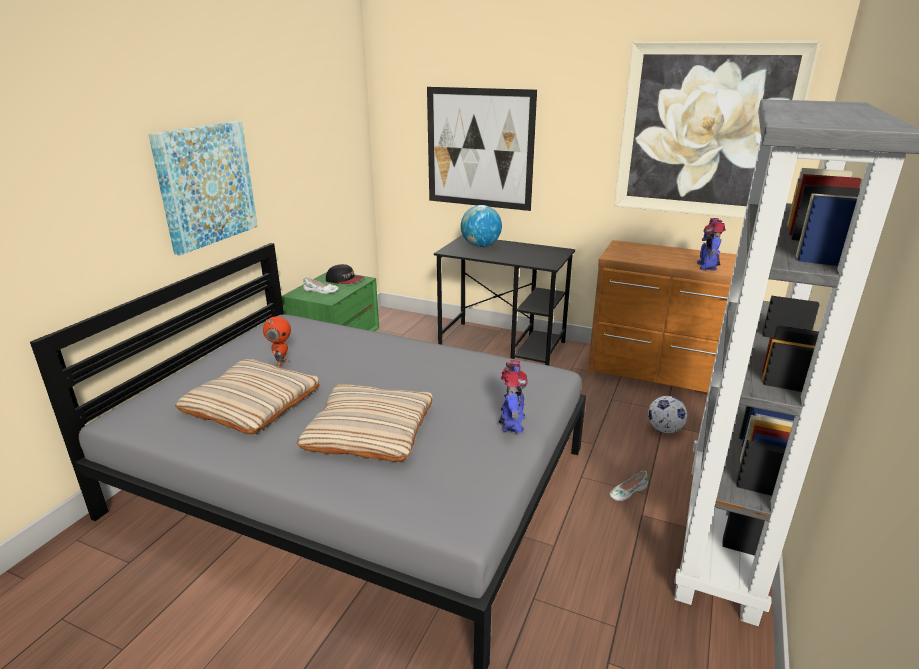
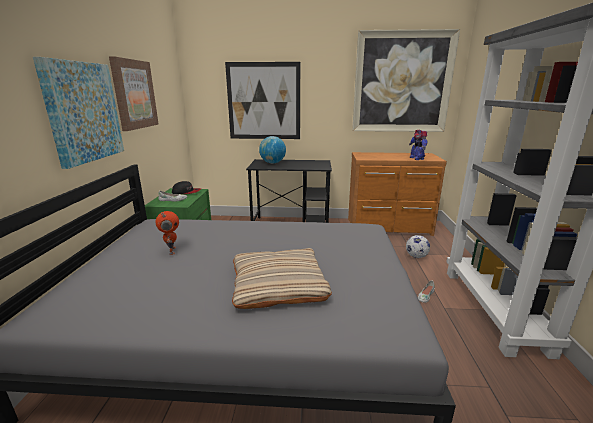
camera: 20 degrees left, 5 degrees down
beige pillow [175,359,320,434] -> none
toy robot [499,360,528,434] -> none
none -> picture [109,56,159,131]

